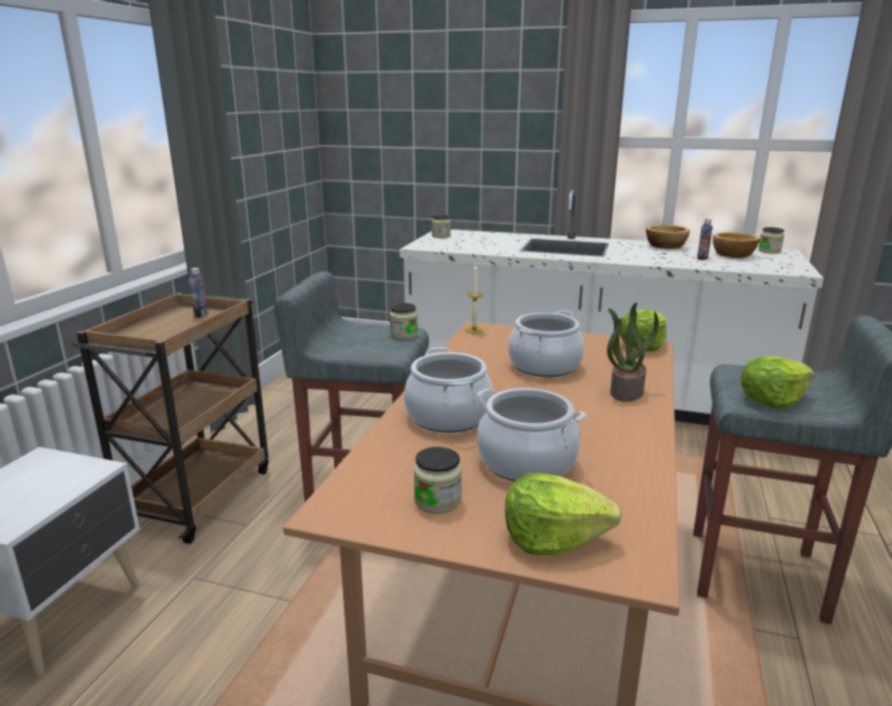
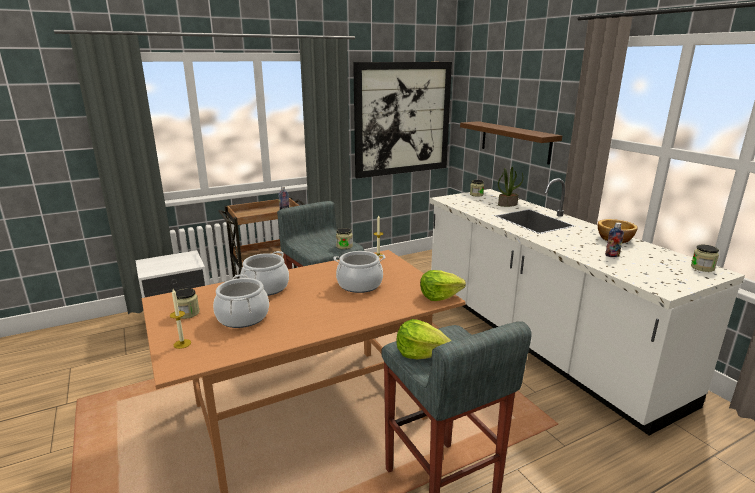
camera: 45 degrees right, 0 degrees up
lettuce [505,473,621,556] -> candle [170,289,191,349]
potted plant [607,303,659,402] -> potted plant moved to [498,167,523,207]
bowl [713,232,760,258] -> none
none -> picture [353,62,452,178]
none -> brown shelf [460,121,562,165]

